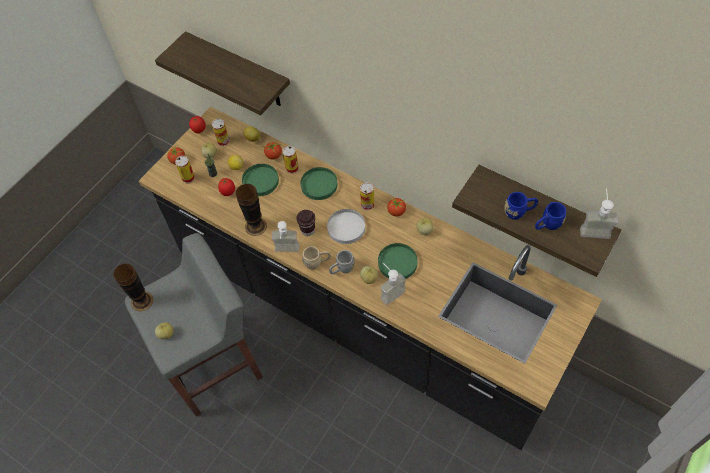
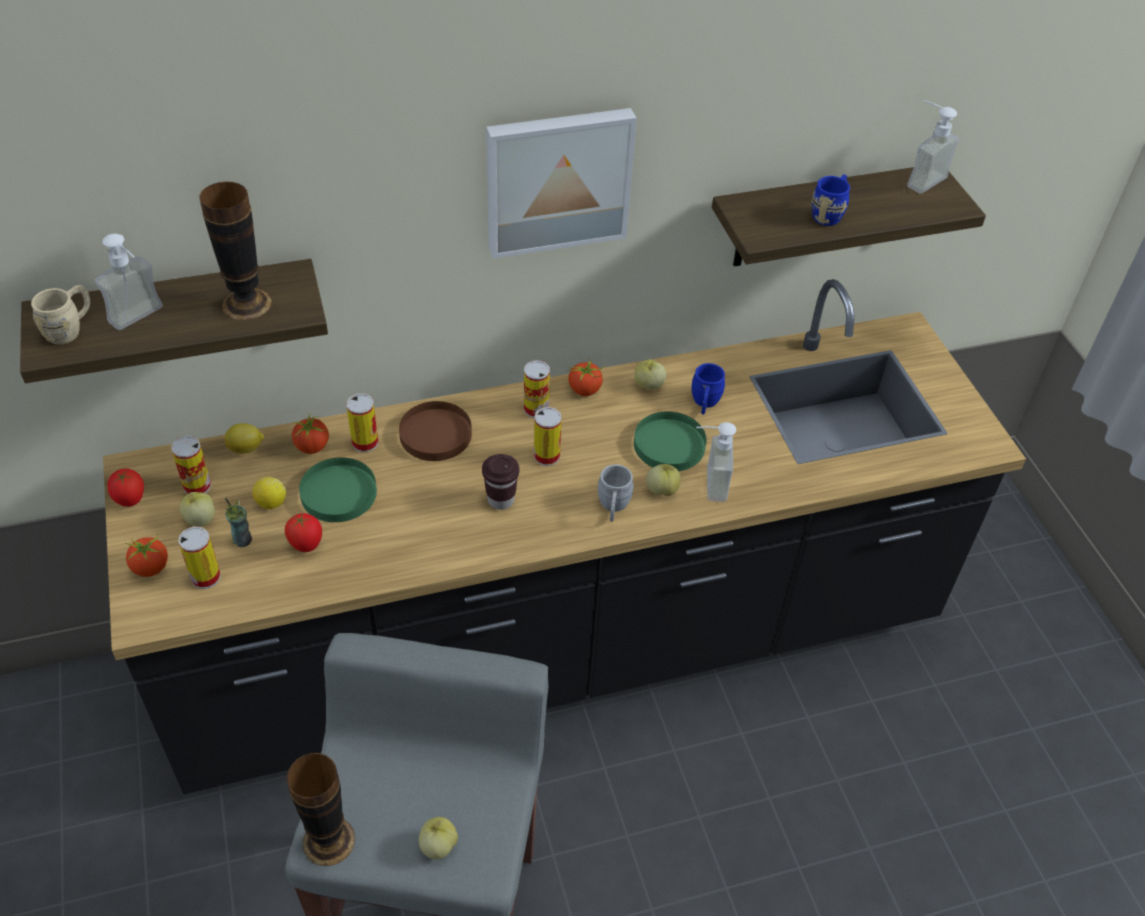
camera: 55 degrees left, 10 degrees down
vase [236,184,267,236] -> vase moved to [199,182,272,320]
soap dispenser [272,221,299,252] -> soap dispenser moved to [94,234,163,330]
green plate [301,167,337,200] -> brown plate [399,401,472,461]
beige mug [302,246,331,270] -> beige mug moved to [31,285,90,344]
white plate [327,209,365,244] -> can [534,407,562,466]
blue mug [535,202,566,230] -> blue mug moved to [691,363,725,415]
none -> picture [486,108,637,259]

